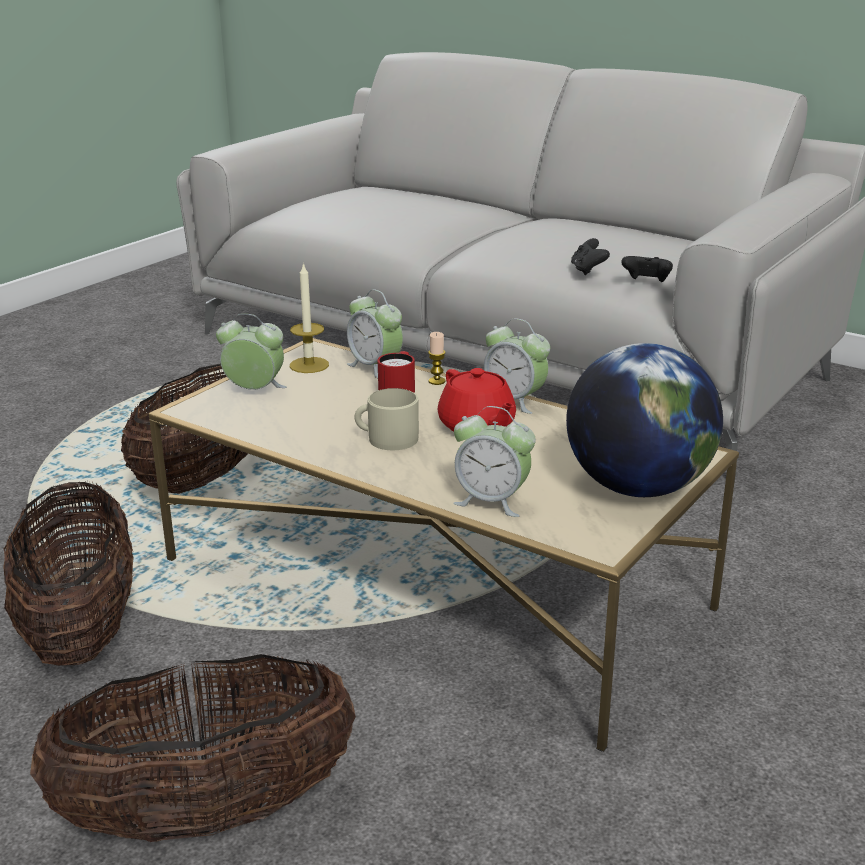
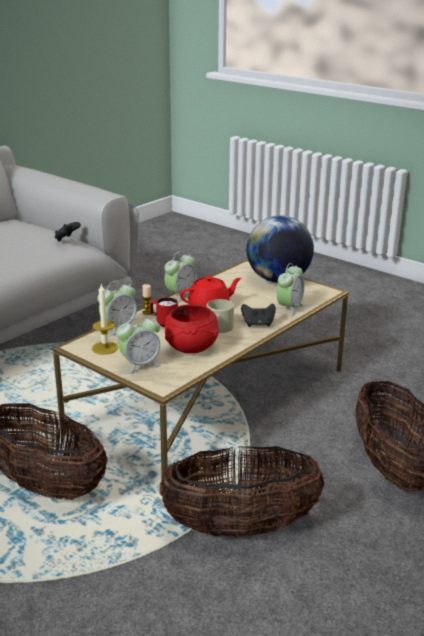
camera: 85 degrees left, 0 degrees up
alarm clock [216,313,287,390] -> alarm clock turned 135 degrees counterclockwise [117,314,162,374]
black game controller [571,238,610,275] -> black game controller moved to [241,304,276,327]
none -> red bowl [165,304,219,354]

